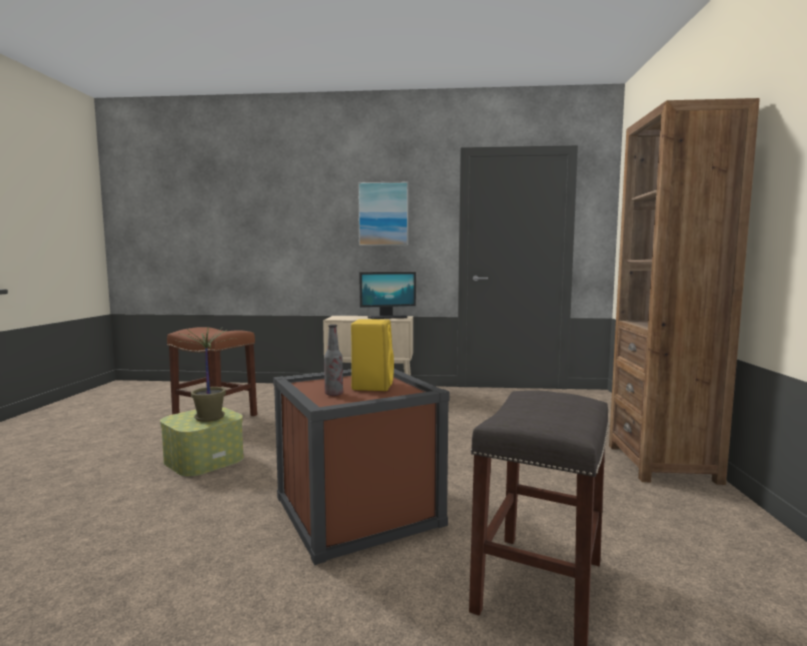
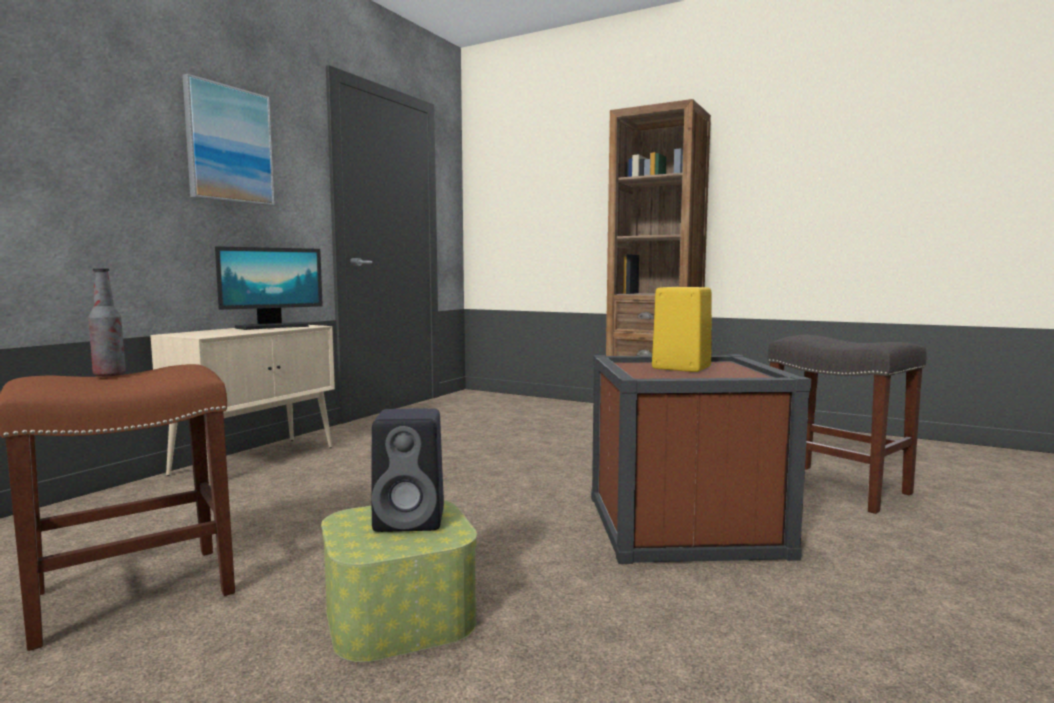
camera: 65 degrees left, 0 degrees up
potted plant [179,327,235,422] -> black speaker [372,408,444,532]
bottle [324,324,343,396] -> bottle moved to [88,268,126,377]
monitor [359,272,416,319] -> monitor turned 45 degrees clockwise [215,246,323,330]

